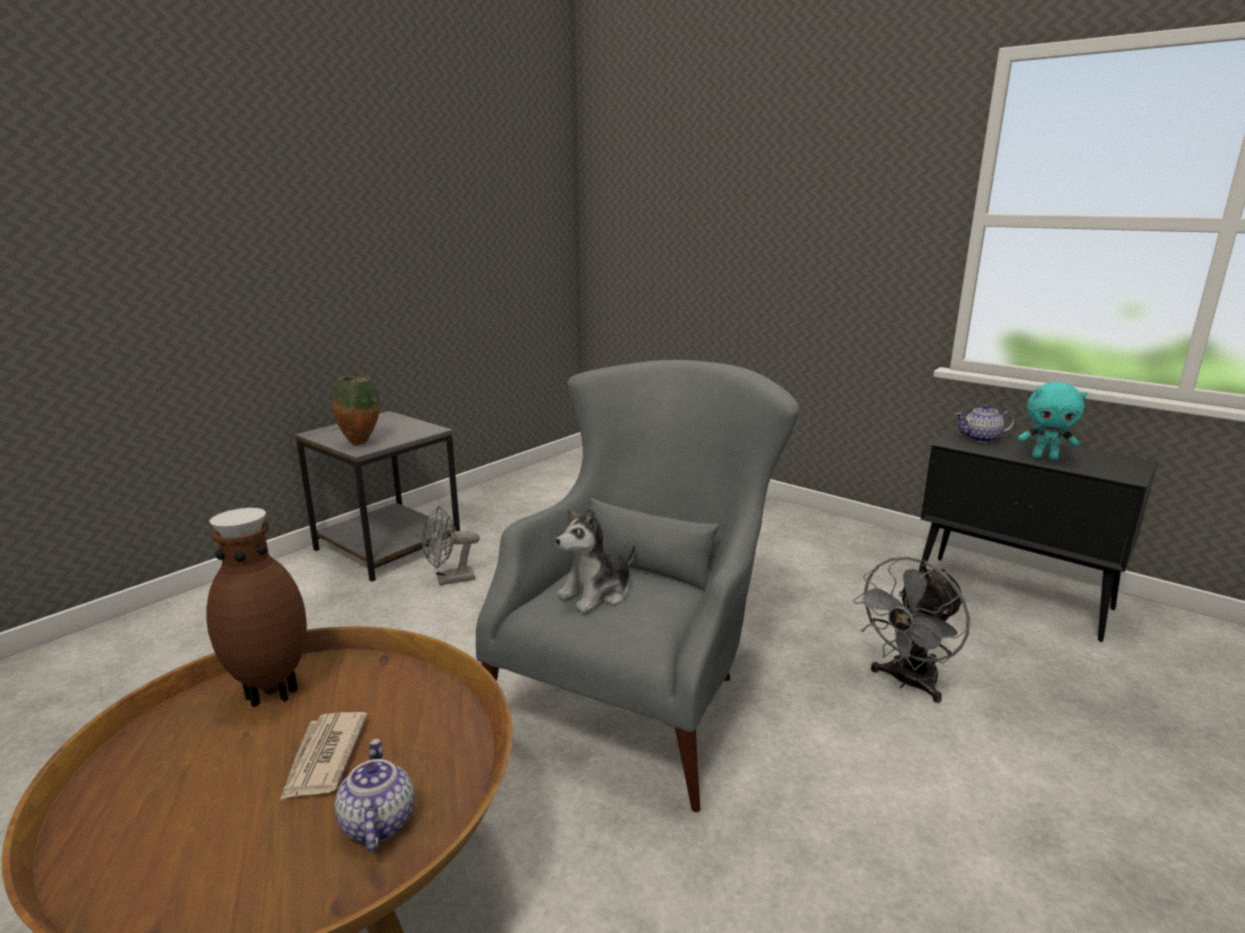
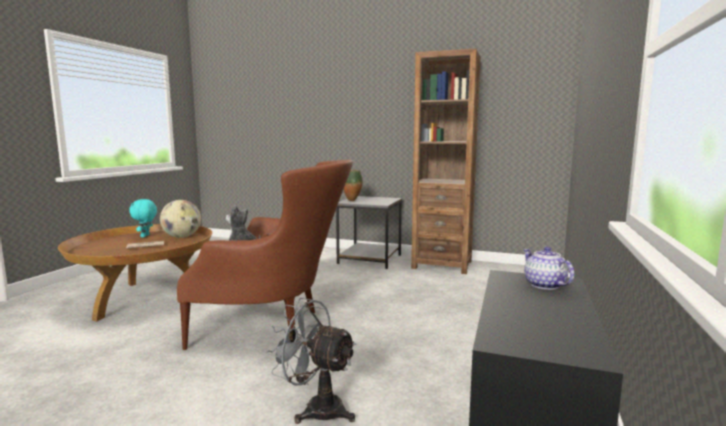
camera: 70 degrees right, 10 degrees down
brown vase [206,508,307,707] -> globe [160,200,201,238]
teapot [335,739,414,853] -> none
grey fan [422,506,480,585] -> none
grey armchair [476,360,799,812] -> brown armchair [177,160,353,350]
turquoise plush toy [1018,382,1087,460] -> turquoise plush toy moved to [129,199,157,237]
none -> brown bookcase [411,48,481,274]

